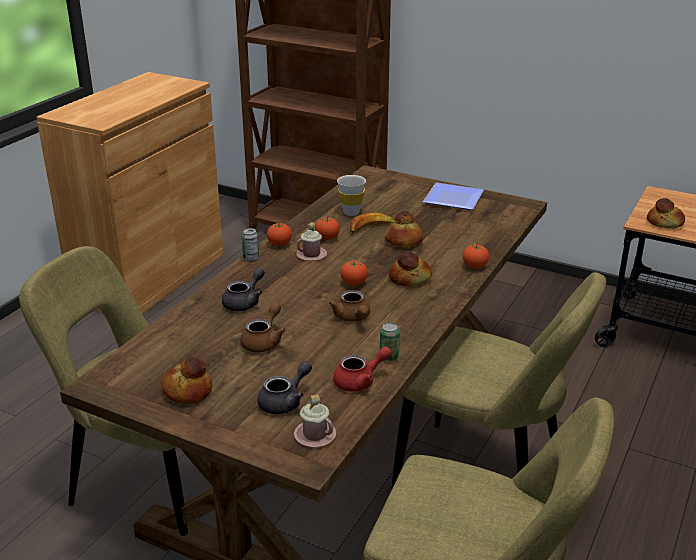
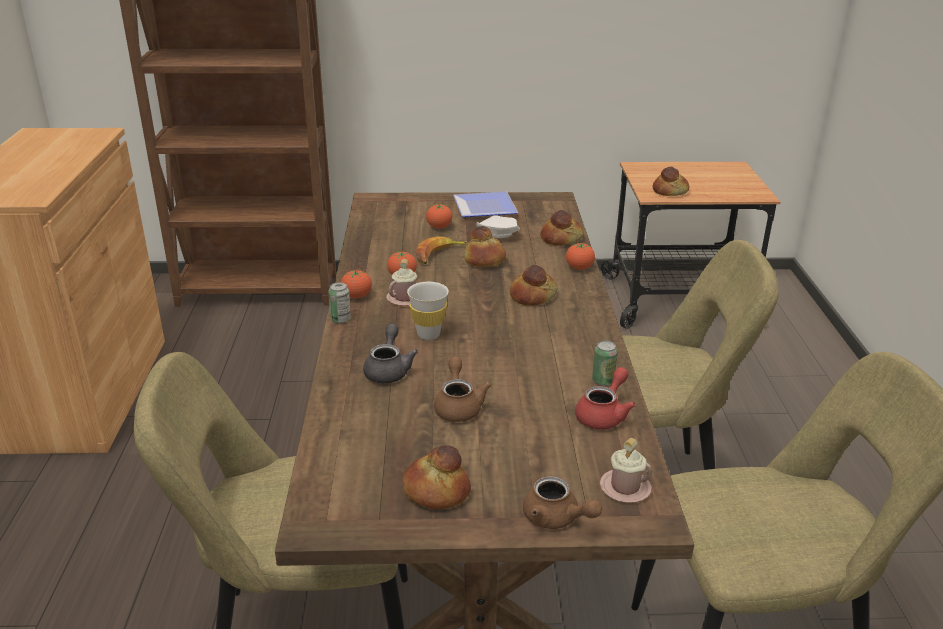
camera: 30 degrees left, 0 degrees up
grey teapot [258,361,312,414] -> none
brown teapot [329,290,370,322] -> brown teapot moved to [523,476,602,529]
white cup [337,175,366,216] -> white cup moved to [407,282,449,340]
tomato [340,260,368,286] -> tomato moved to [426,204,453,229]
none -> white plate [476,215,520,238]
none -> bread [540,210,583,246]

